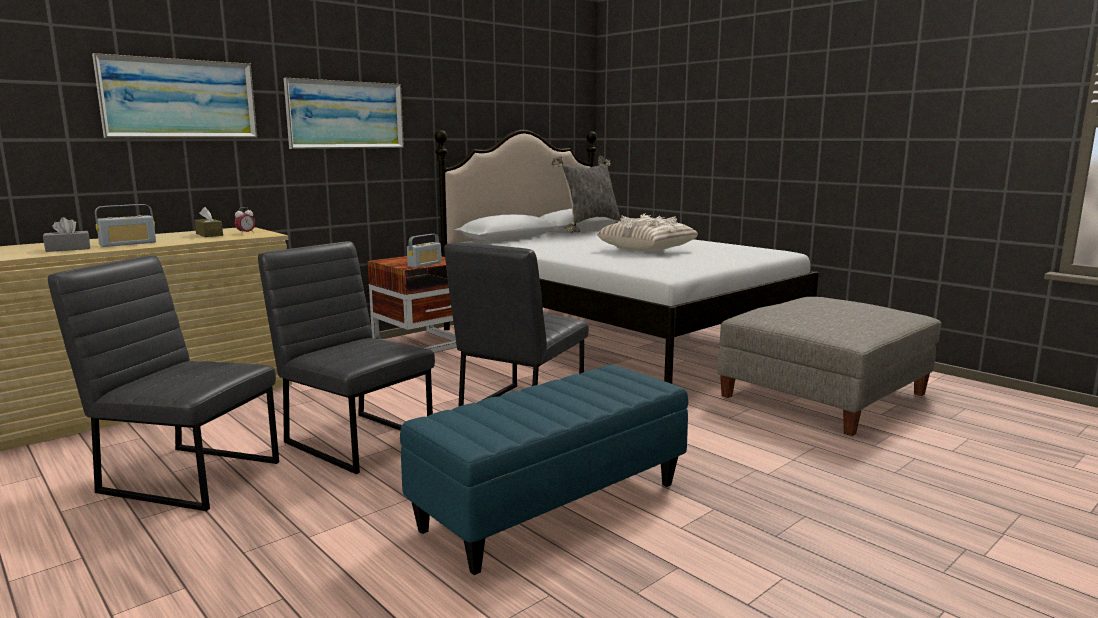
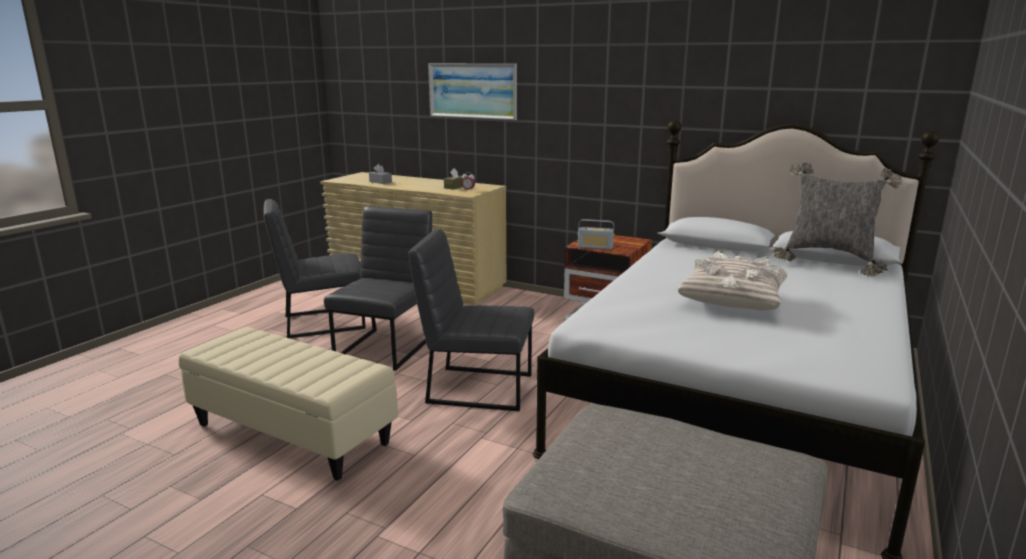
camera: 70 degrees right, 5 degrees up
grey chair [48,255,279,511] -> grey chair turned 105 degrees counterclockwise [263,199,366,338]
radio [95,204,156,247] -> none
picture [284,78,404,149] -> none
blue ottoman [400,365,688,575] -> beige ottoman [179,327,398,481]

